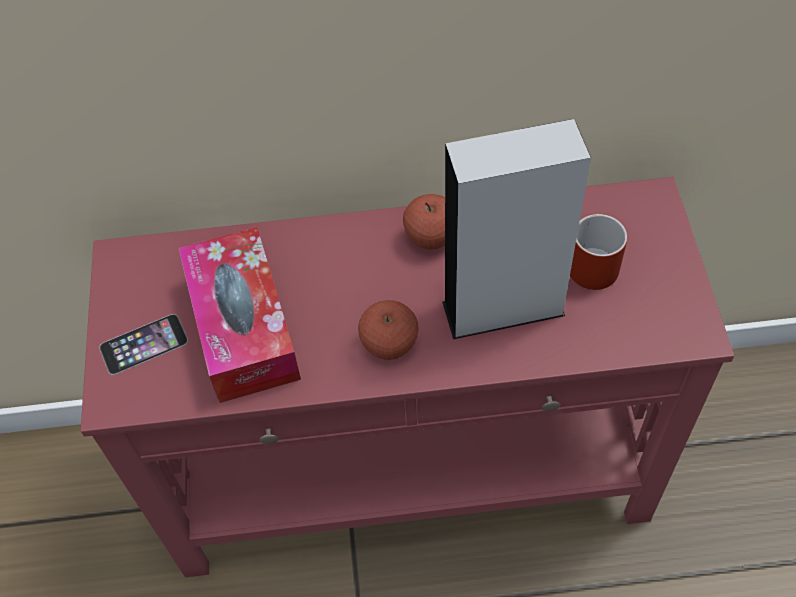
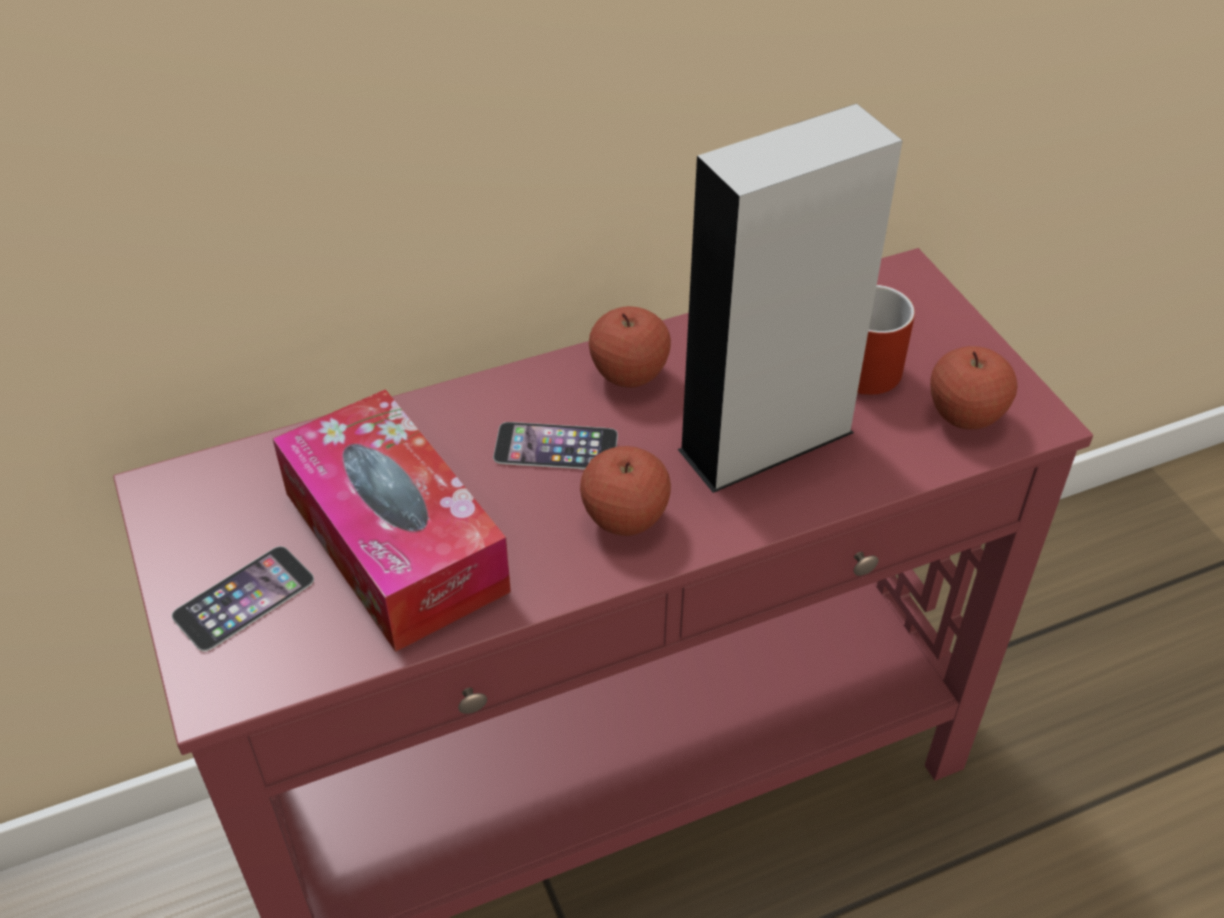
camera: 20 degrees left, 10 degrees down
none -> phone [493,422,618,470]
none -> apple [930,346,1018,430]

